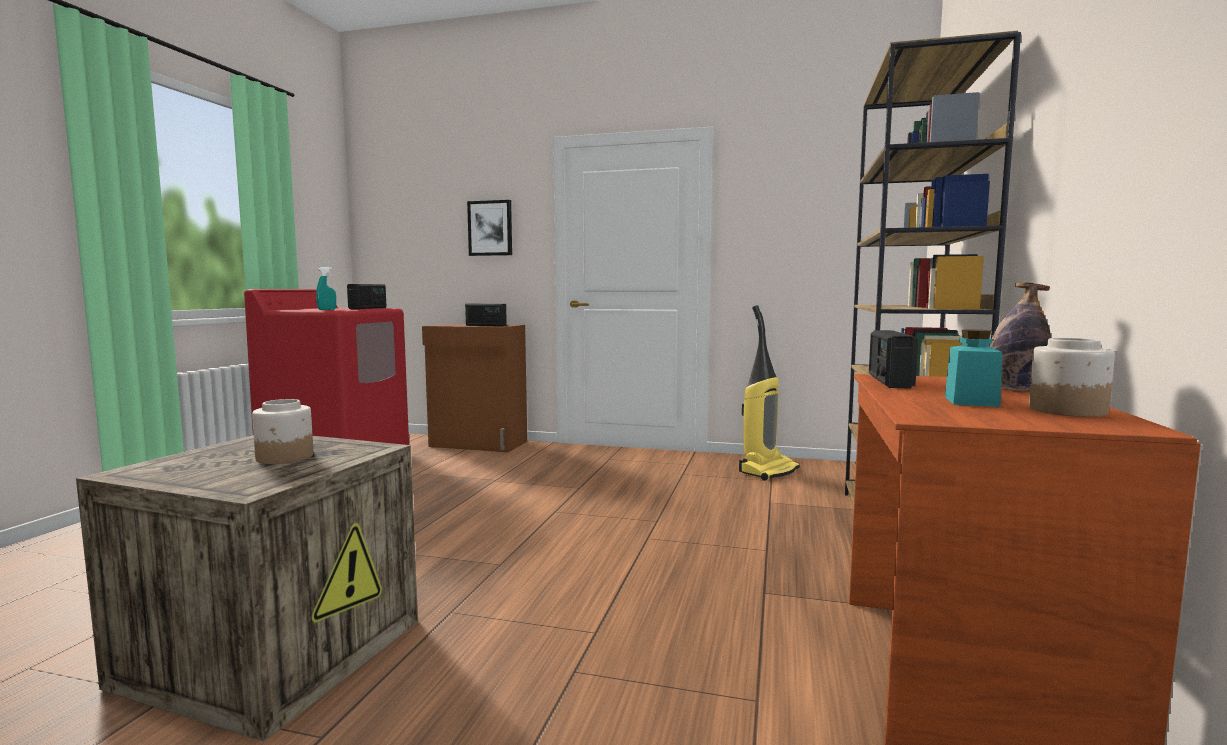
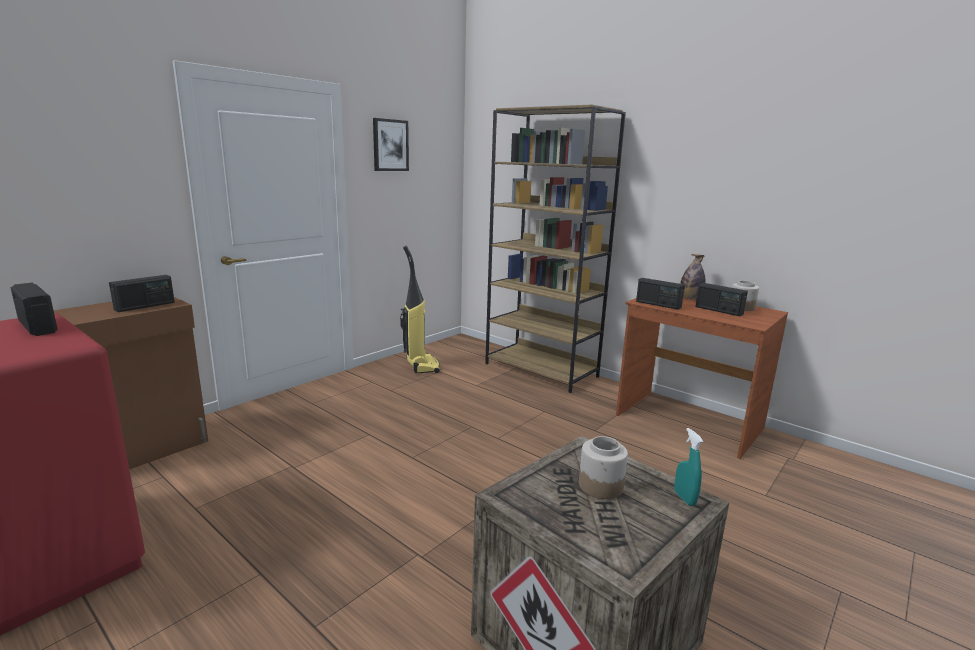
camera: 65 degrees left, 10 degrees up
turquoise spray bottle [316,267,336,310] -> turquoise spray bottle moved to [674,428,703,506]
picture [467,200,512,256] -> picture moved to [373,118,409,171]
turquoise jar [945,330,1002,407] -> radio [695,283,748,316]

